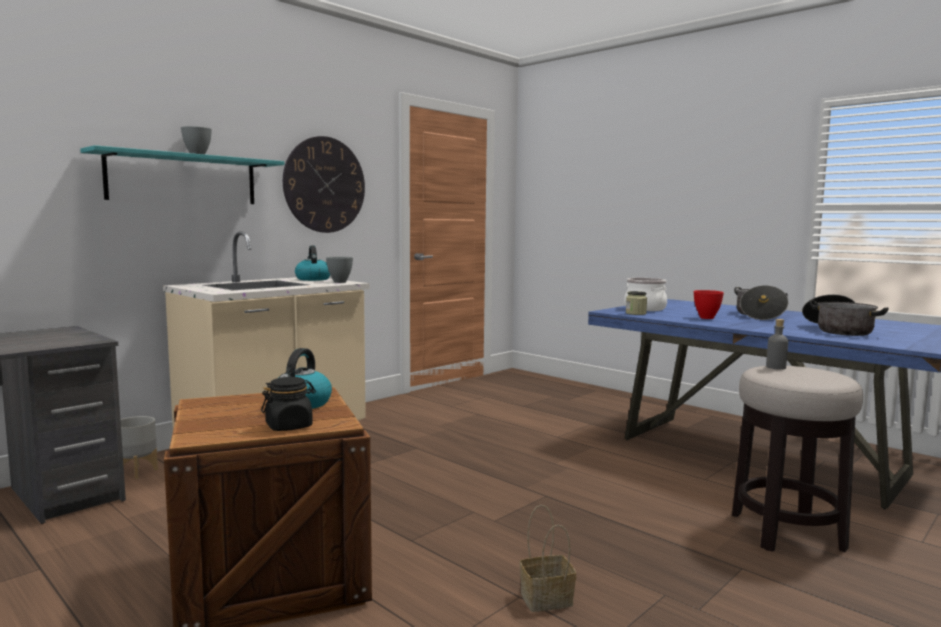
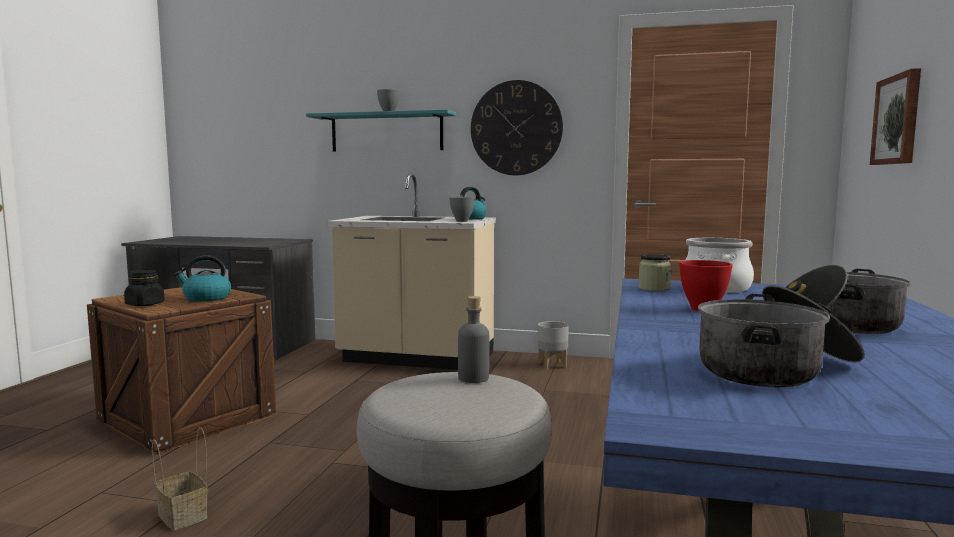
camera: 60 degrees right, 0 degrees up
grey planter [120,416,158,479] -> grey planter moved to [538,321,569,369]
none -> picture [870,68,921,165]

